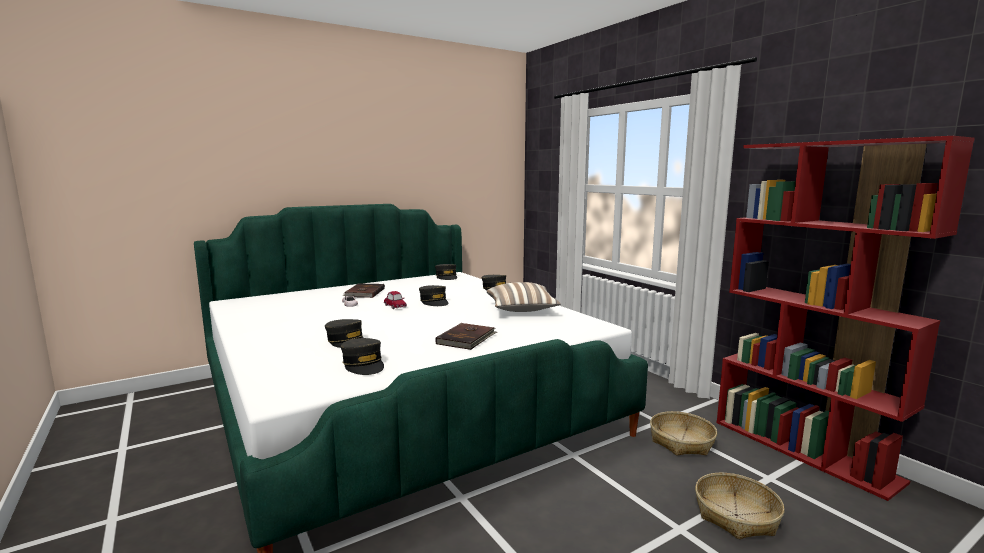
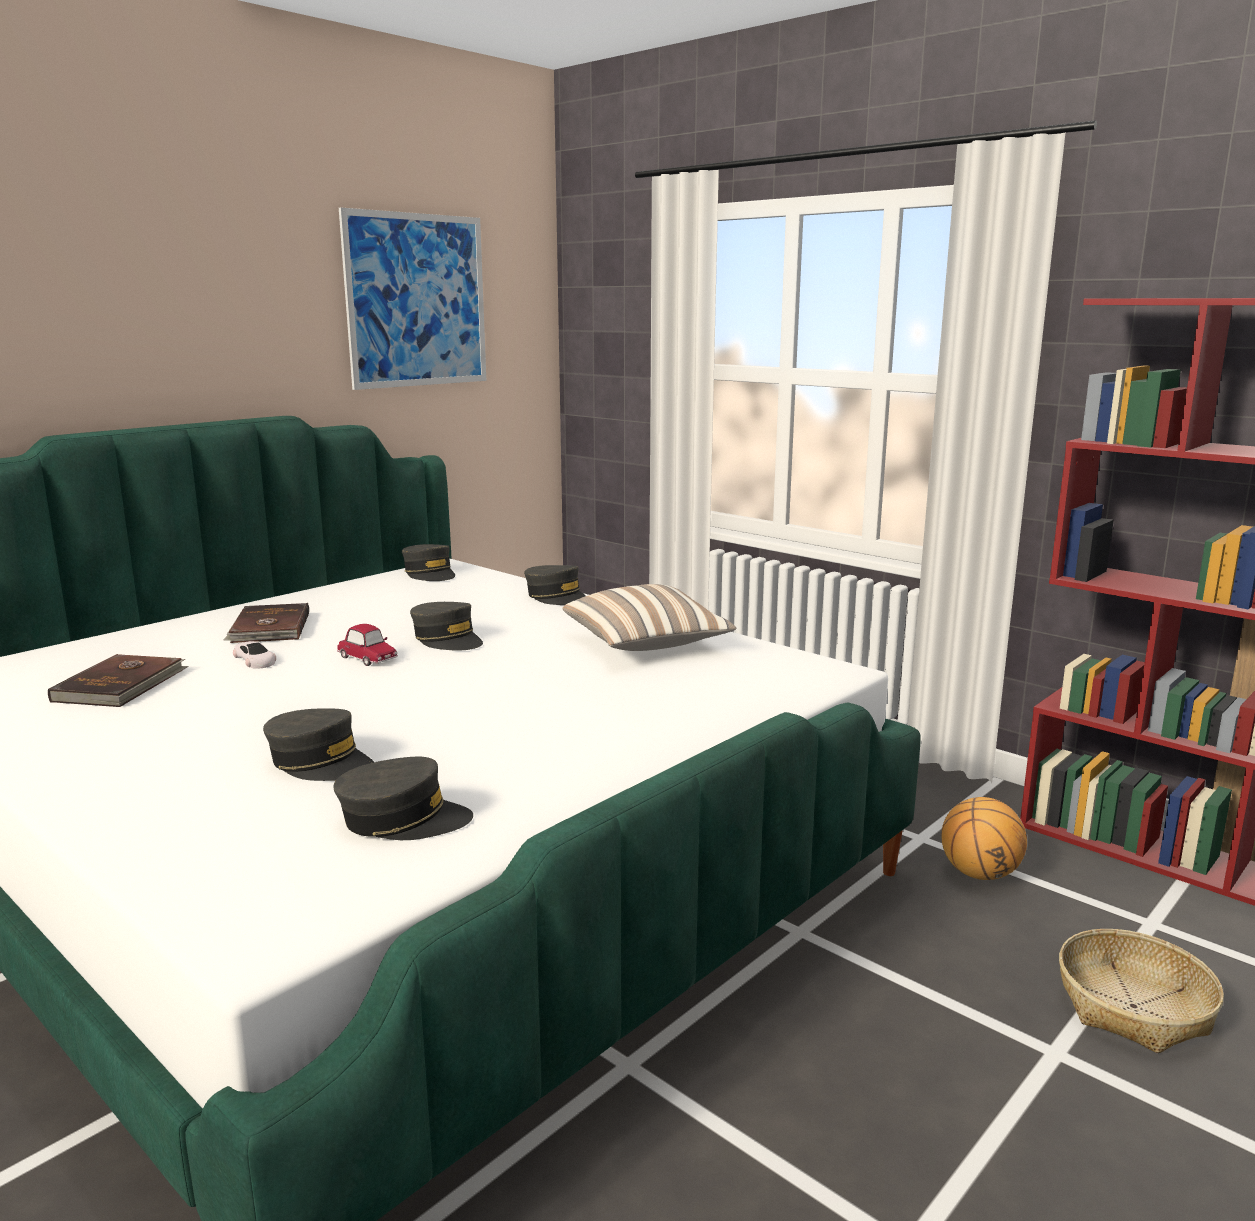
camera: 15 degrees left, 5 degrees up
grey cap [341,338,384,375] -> grey cap turned 45 degrees counterclockwise [333,757,473,840]
brown book [435,323,497,350] -> brown book moved to [48,654,189,707]
basket [650,411,717,455] -> basketball [941,797,1027,880]
none -> picture [339,207,486,390]

